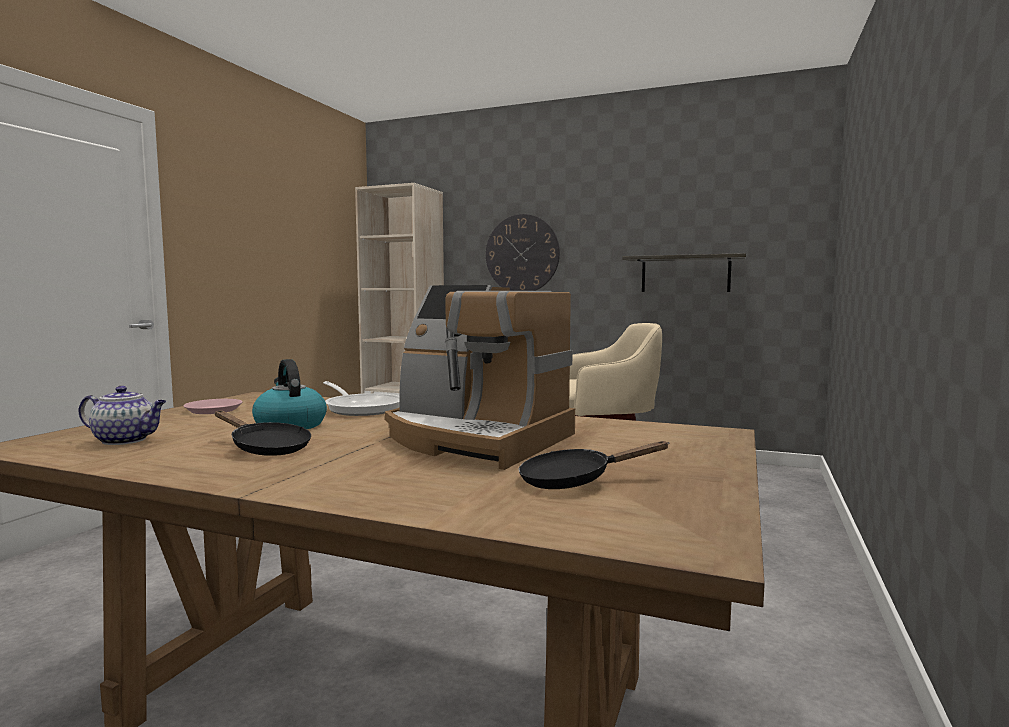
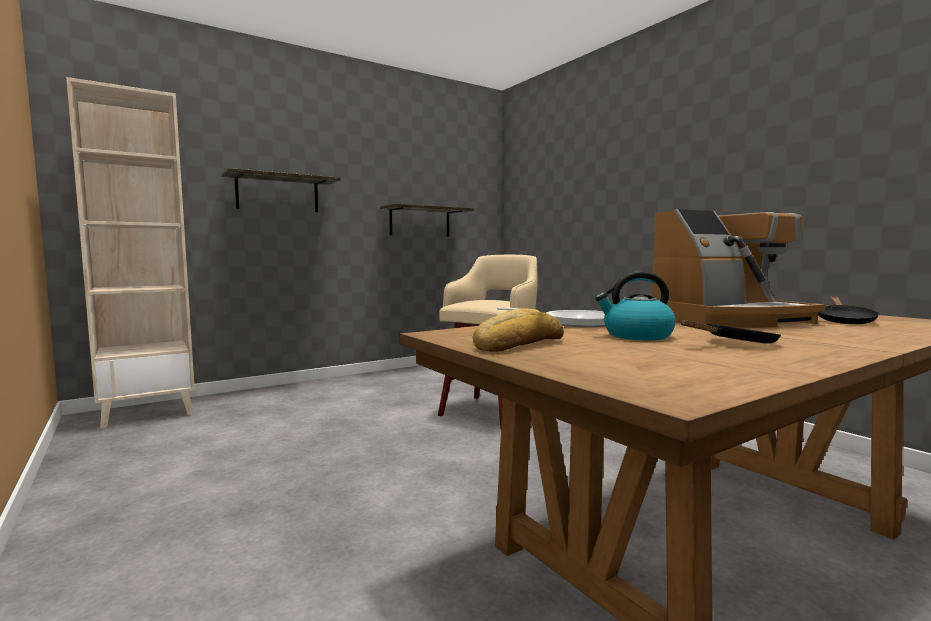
camera: 55 degrees left, 0 degrees up
teapot [78,386,167,445] -> none
pink plate [184,399,242,414] -> bread [472,308,564,352]
wall clock [486,214,560,291] -> shelf [221,168,341,212]

